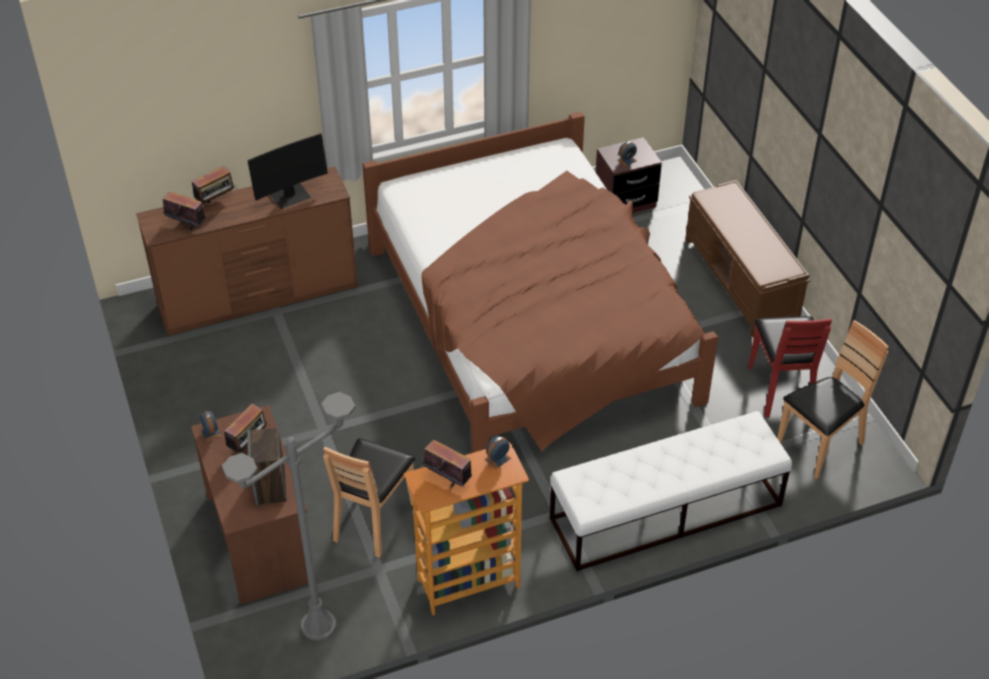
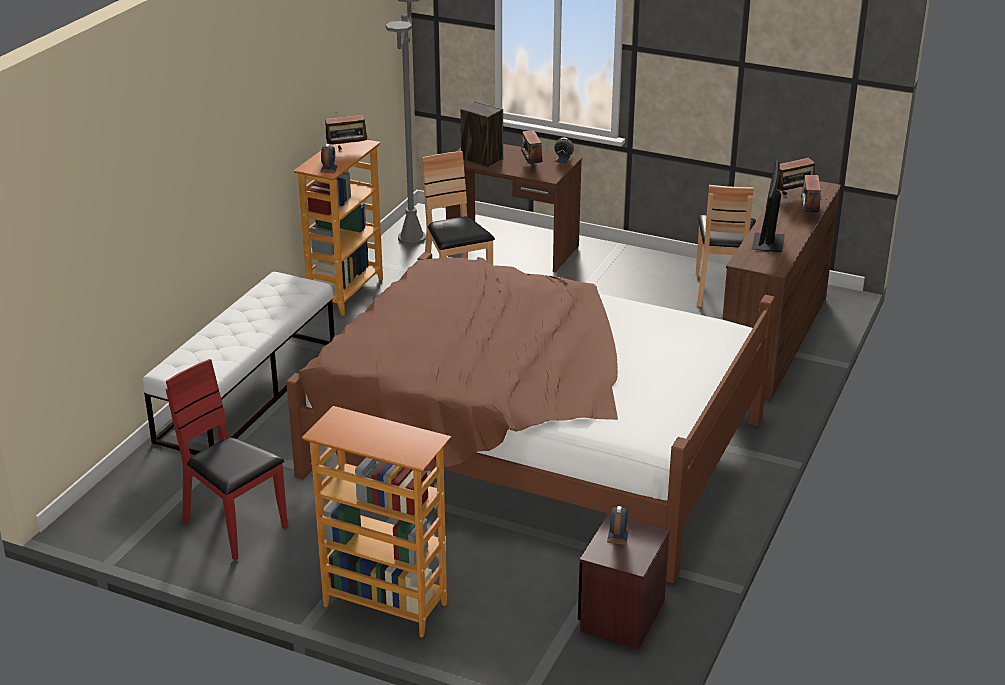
camera: 135 degrees right, 15 degrees down
brown bench [685,180,810,337] -> bookcase [302,406,451,638]
brown chair [777,320,889,479] -> brown chair moved to [696,185,756,307]

